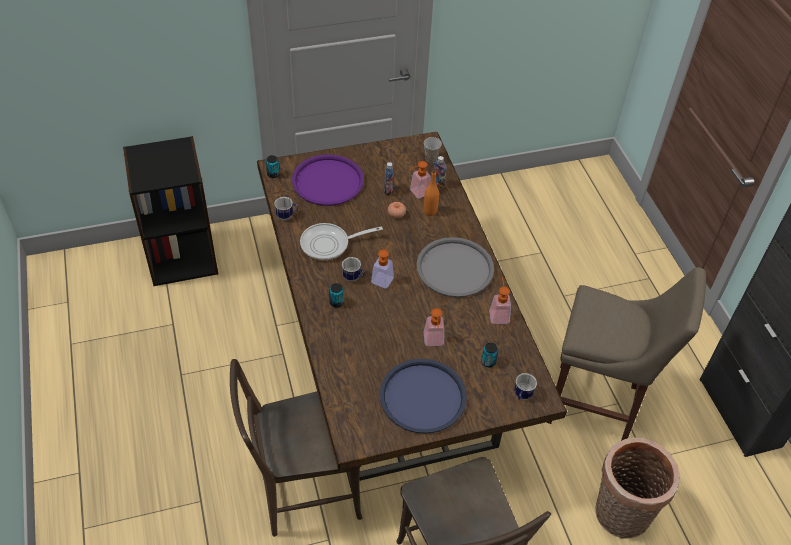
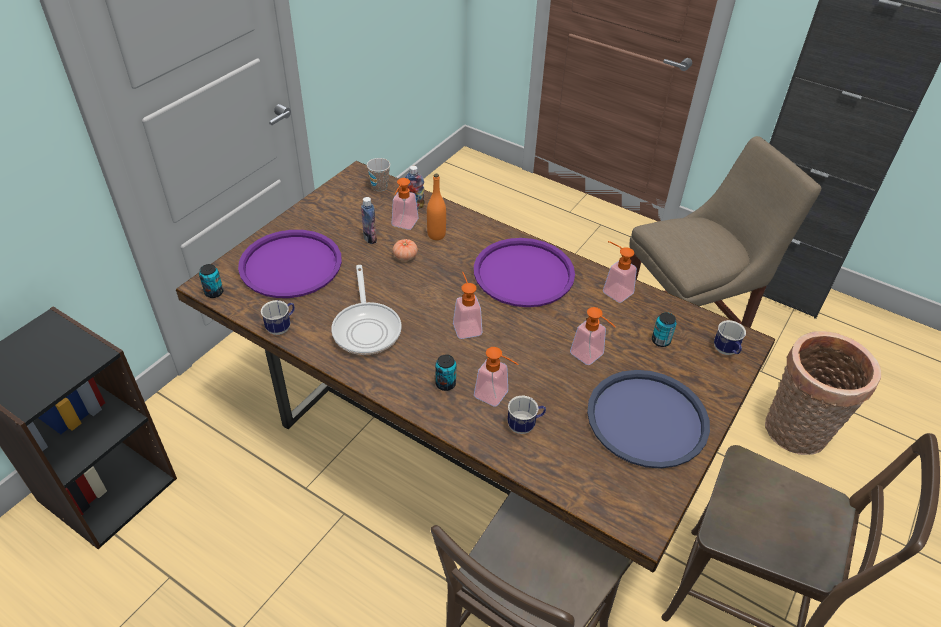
camera: 40 degrees left, 5 degrees down
frying pan [300,223,383,260] -> frying pan turned 45 degrees counterclockwise [331,265,402,355]
mug [342,257,365,281] -> mug moved to [507,396,546,434]
grey tray [417,237,494,297] -> purple tray [474,238,575,307]
none -> soap dispenser [474,347,519,407]

